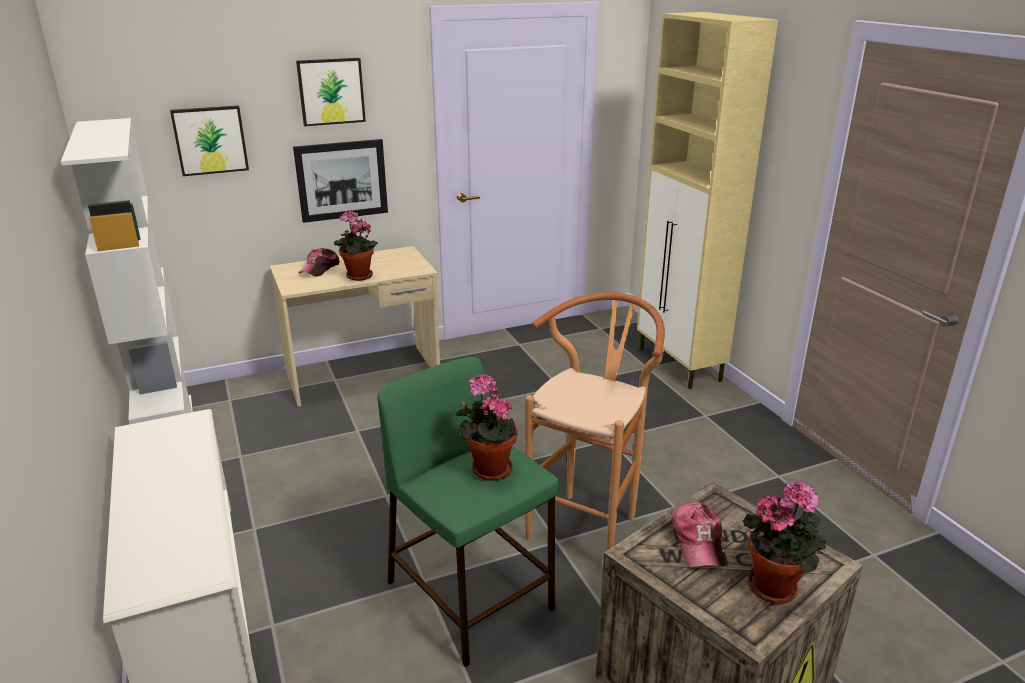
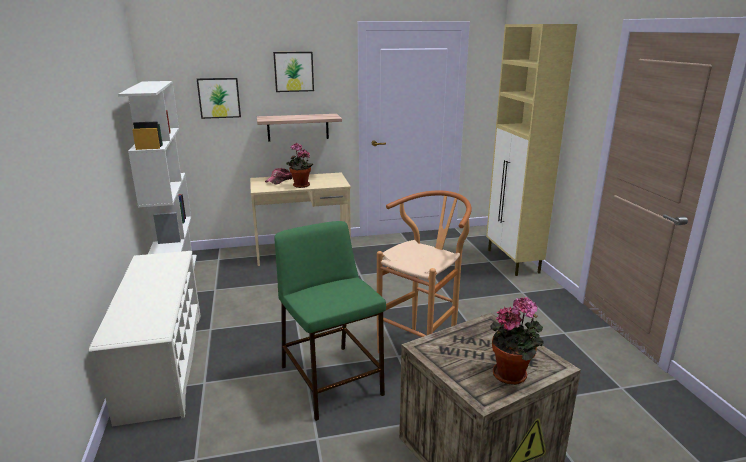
camera: 10 degrees right, 5 degrees down
picture [293,139,388,223] -> shelf [257,114,342,142]
potted plant [455,374,518,481] -> none
cap [671,502,725,567] -> none

